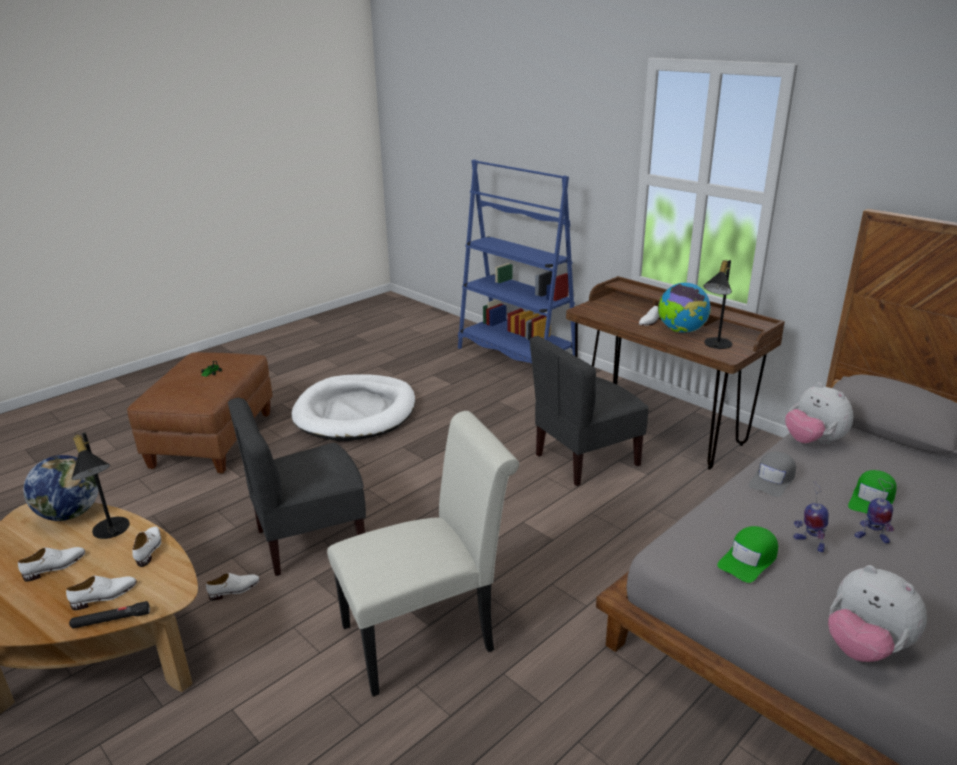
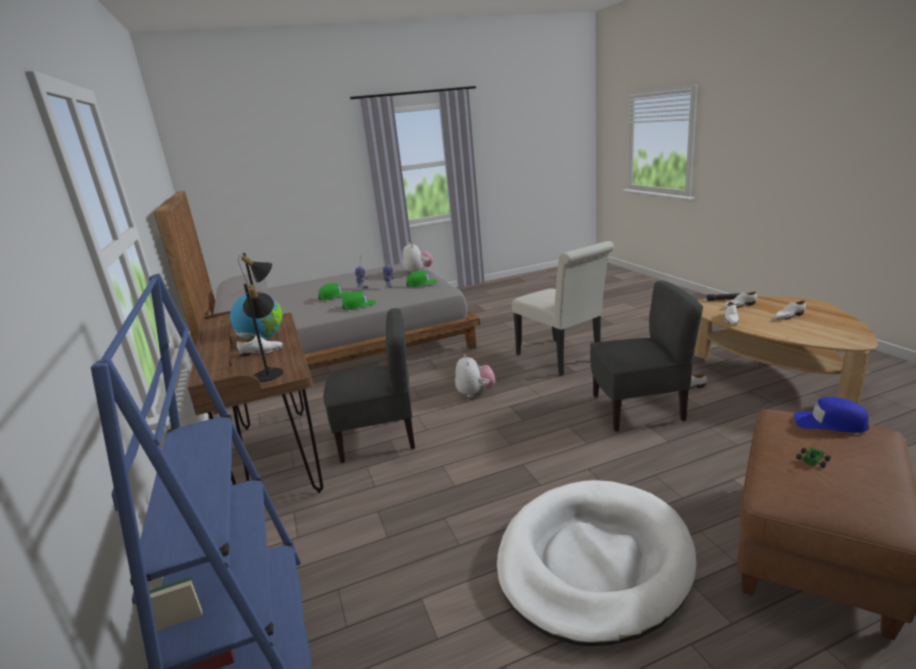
camera: 155 degrees left, 5 degrees down
globe [23,455,99,521] -> none
black table lamp [72,432,130,539] -> black table lamp moved to [243,283,283,382]
white chair [327,411,519,697] -> white chair turned 120 degrees counterclockwise [512,241,614,375]
grey cap [749,452,796,497] -> green cap [342,291,376,310]
plush toy [785,382,853,445] -> plush toy moved to [455,354,495,398]
none -> blue cap [794,397,869,433]

